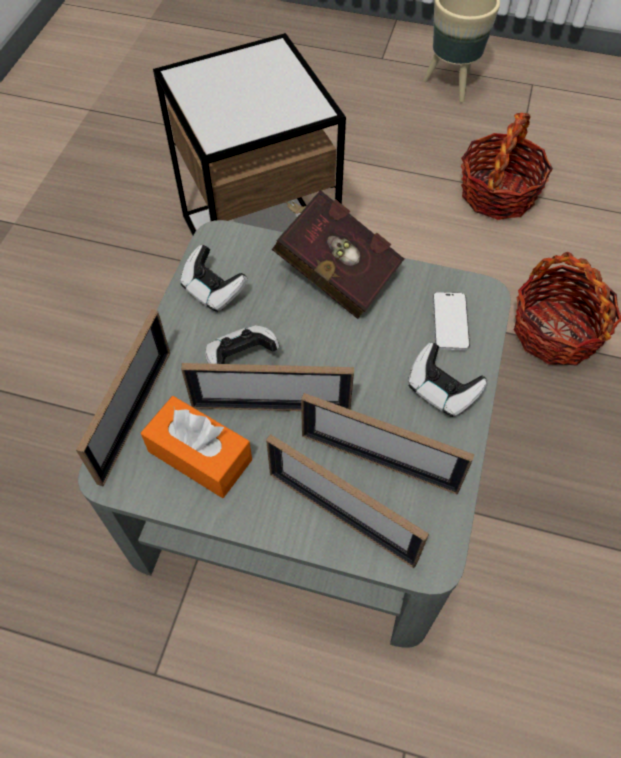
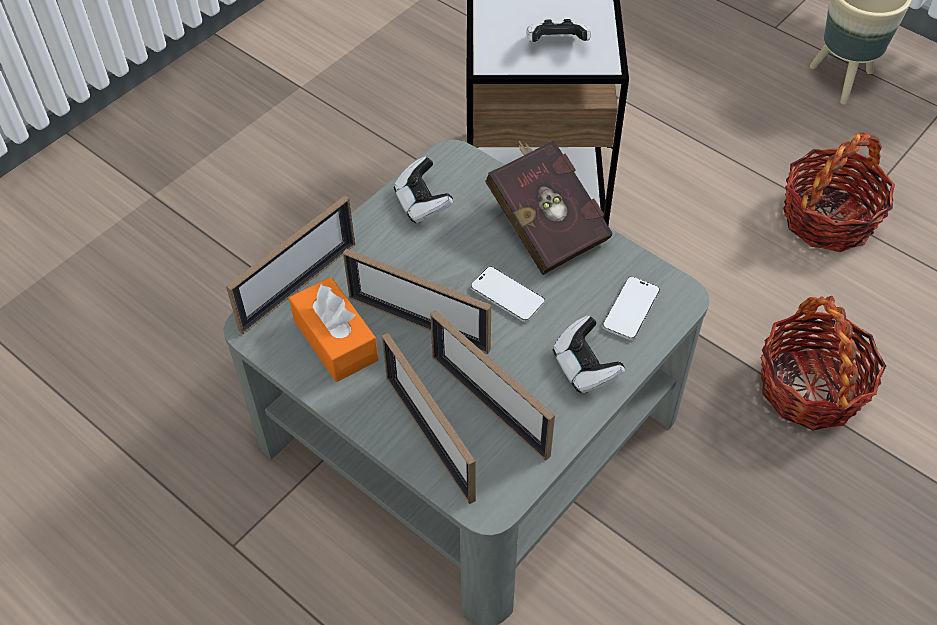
camera: 25 degrees right, 5 degrees down
game controller [205,325,279,364] -> game controller moved to [527,19,591,42]
none -> phone [471,267,545,322]

